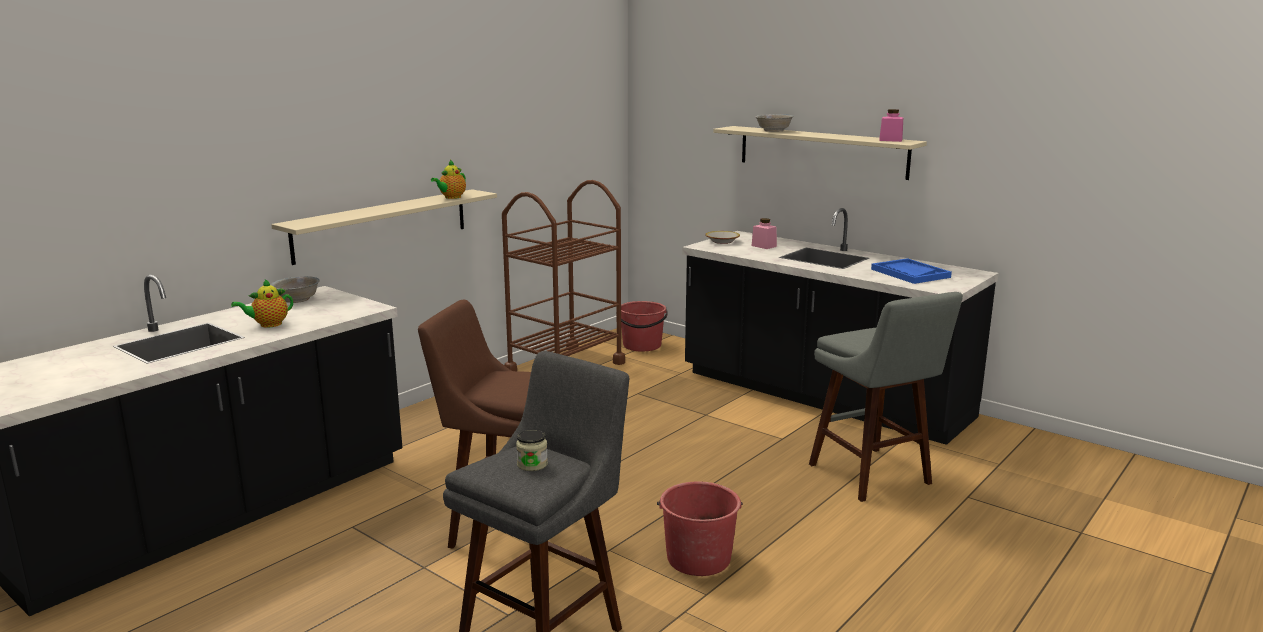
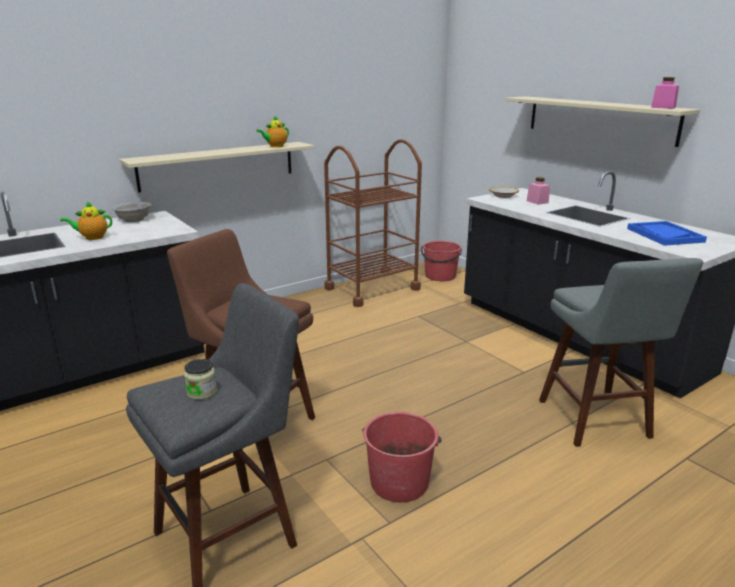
camera: 15 degrees right, 5 degrees up
white bowl [756,114,794,132] -> none

